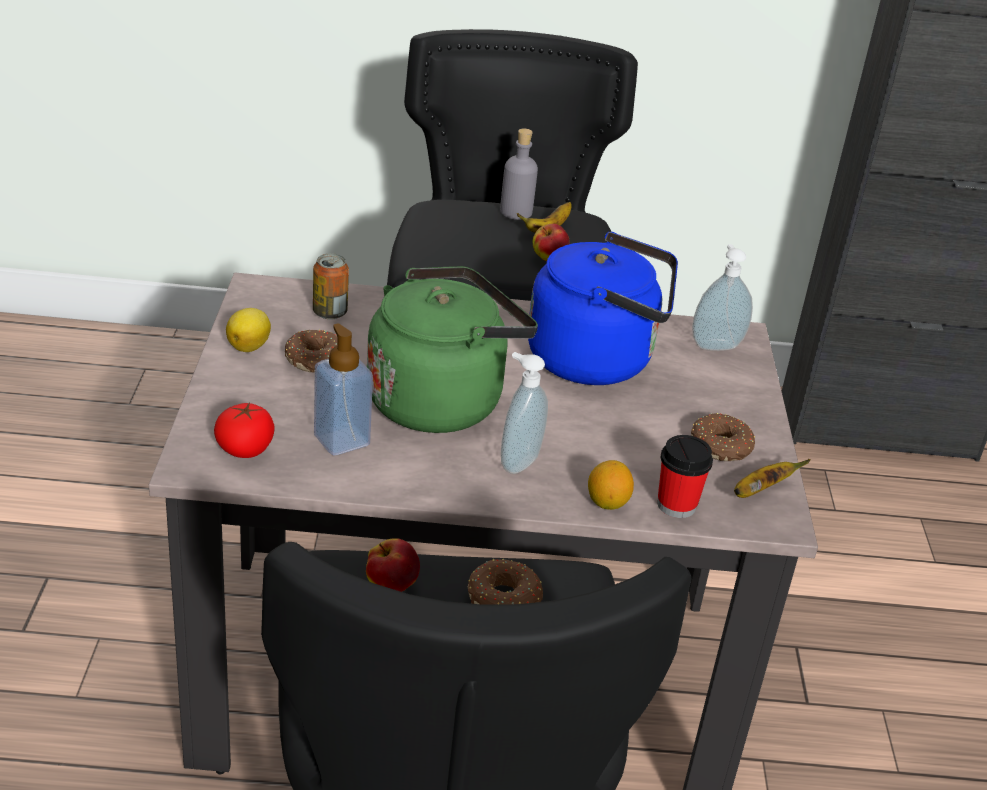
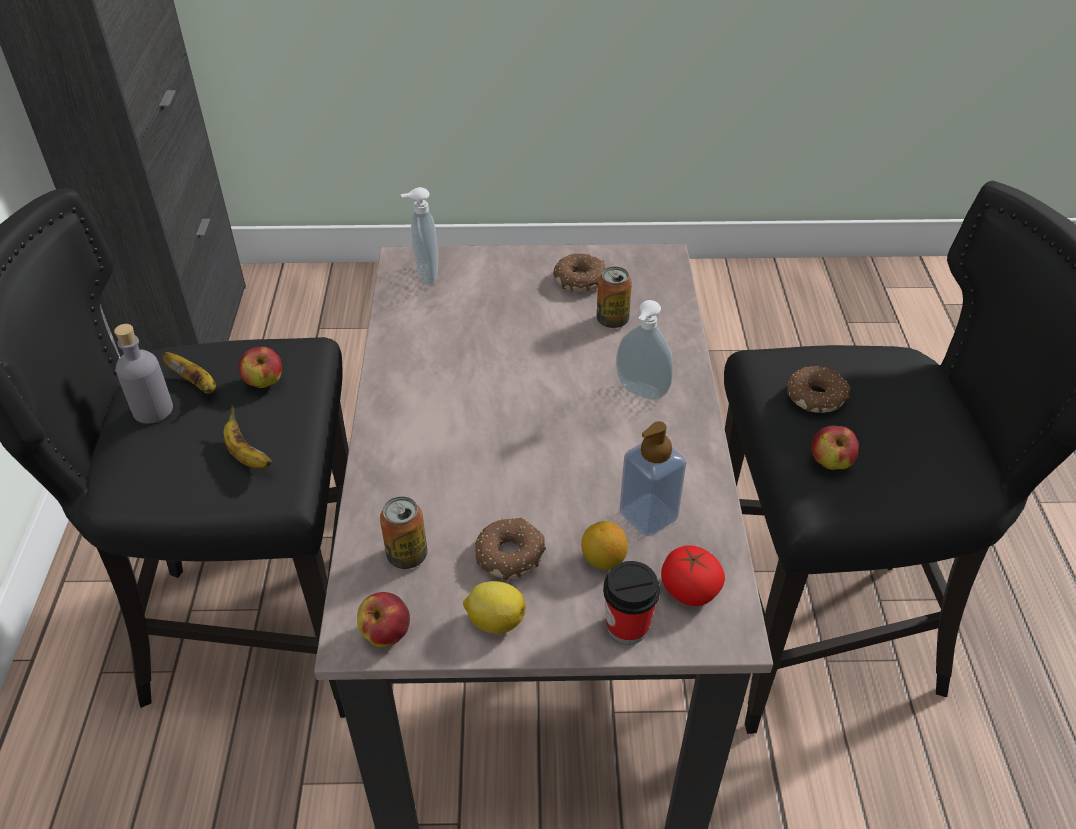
camera: 90 degrees left, 10 degrees up
green kettle [367,266,538,433] -> none
blue kettle [528,232,678,385] -> none
lemon [588,460,634,510] -> lemon moved to [581,521,628,570]
cup [657,435,713,518] -> cup moved to [603,561,660,645]
banana [734,459,811,498] -> banana moved to [223,405,272,469]
none -> apple [357,592,410,647]
none -> can [597,267,632,328]

